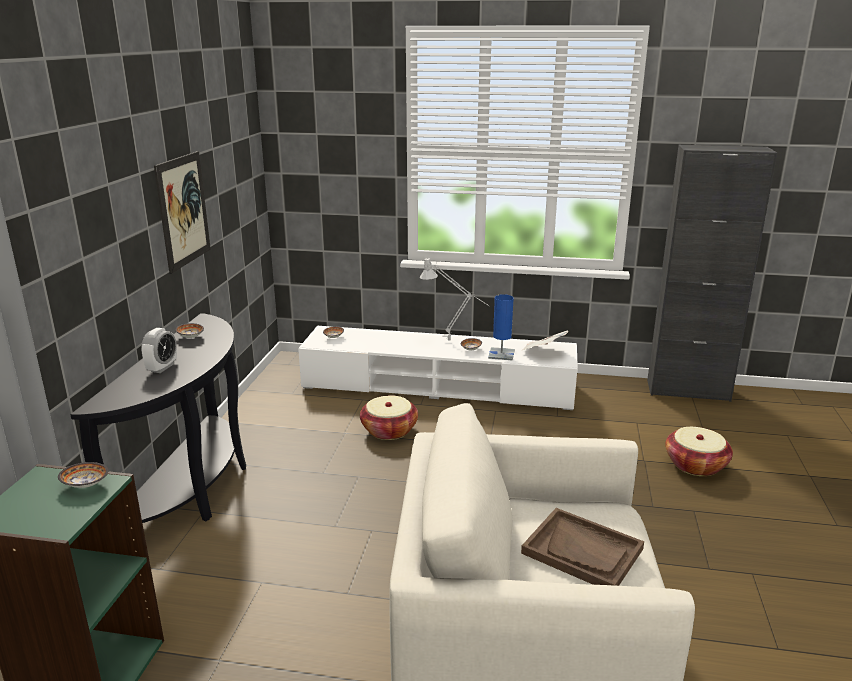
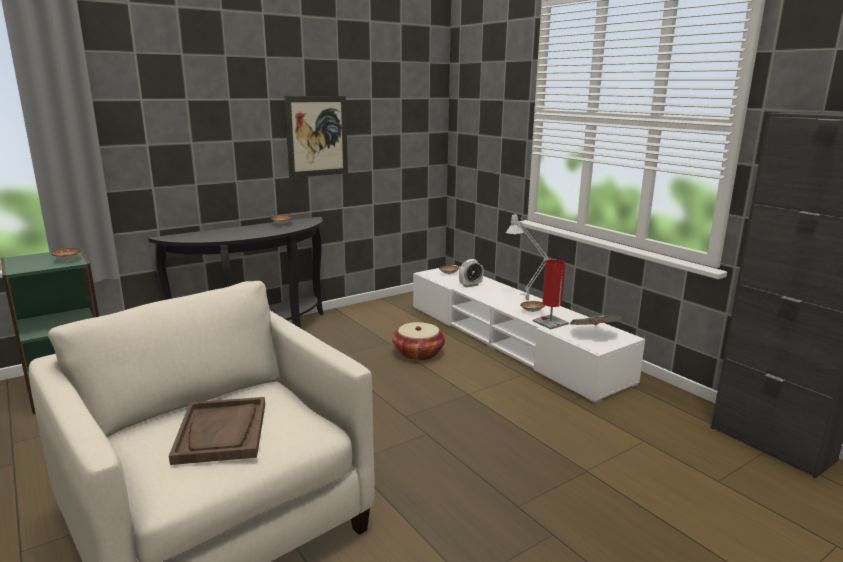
camera: 45 degrees right, 5 degrees down
alarm clock [141,328,177,373] -> alarm clock moved to [459,259,484,287]
blue table lamp [488,294,515,361] -> red table lamp [533,260,569,329]
basket [665,427,733,476] -> none

